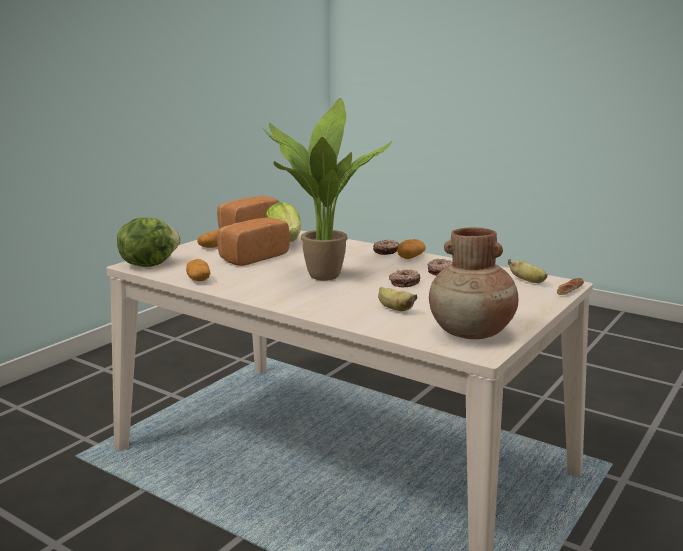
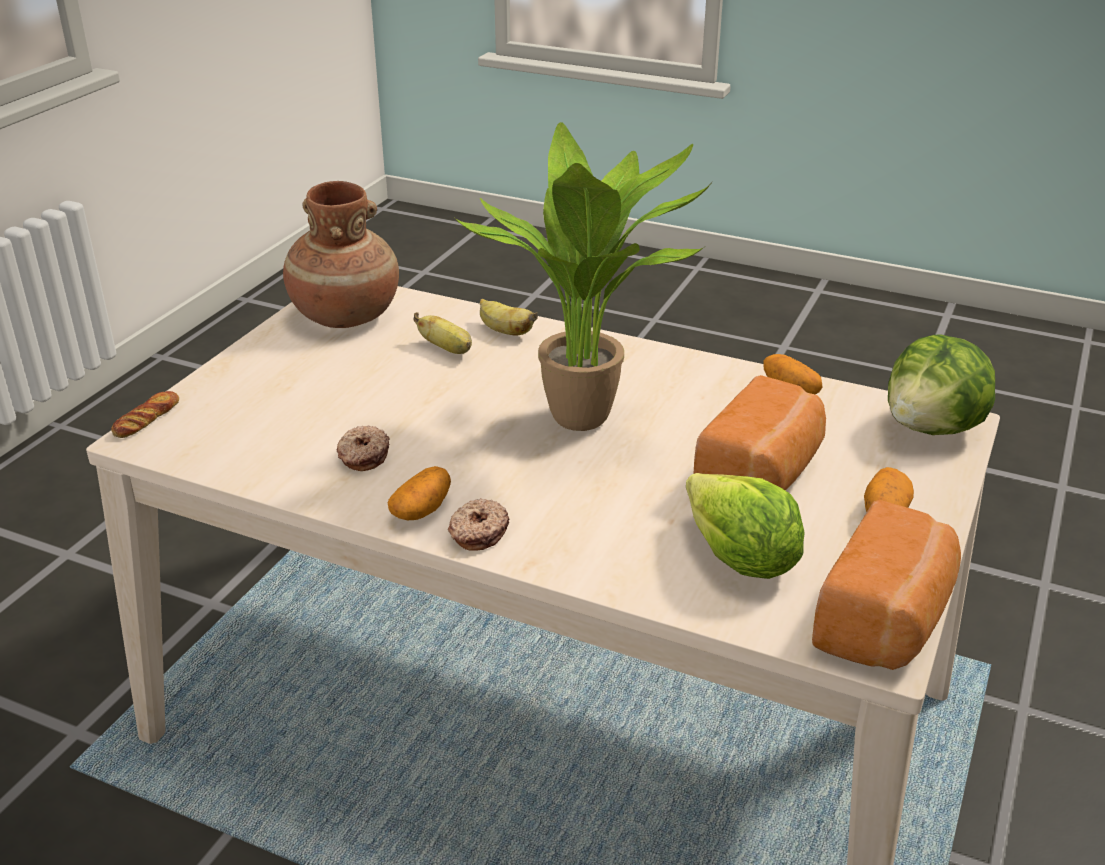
camera: 170 degrees right, 15 degrees up
donut [389,270,421,288] -> none
banana [508,259,547,283] -> banana moved to [480,299,538,336]

